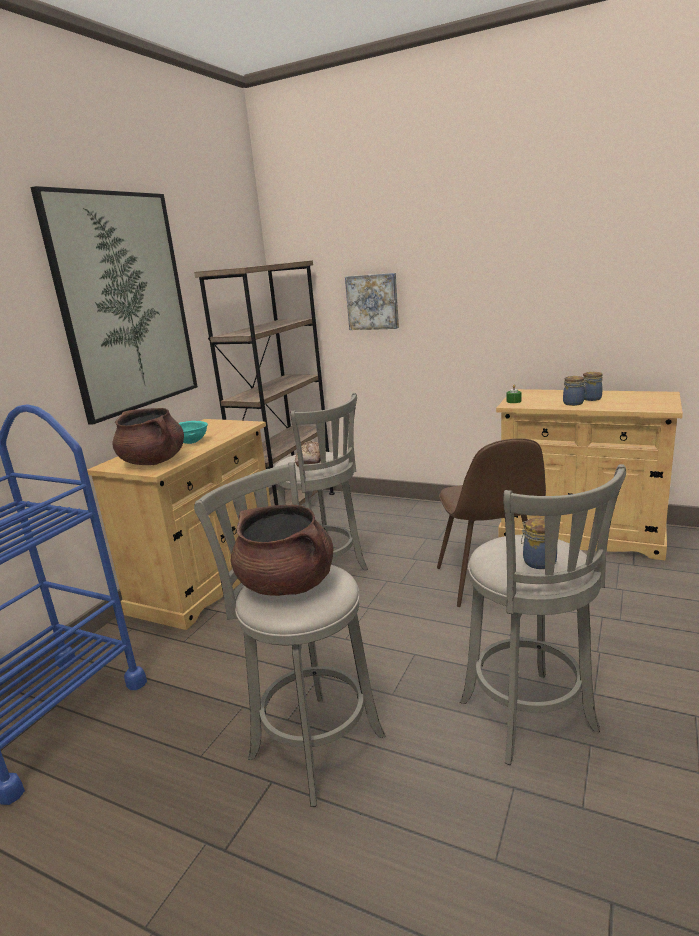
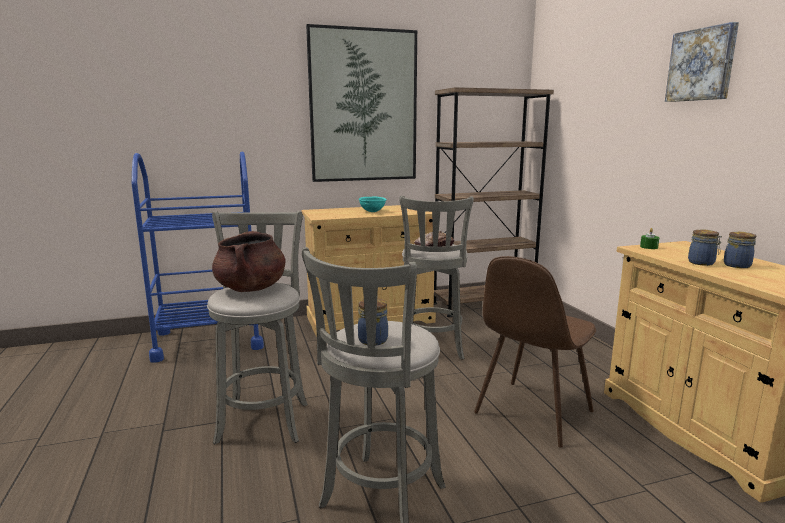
camera: 45 degrees right, 5 degrees down
brown cooking pot [112,408,184,465] -> none
picture [345,273,399,330] -> picture moved to [665,22,739,102]

